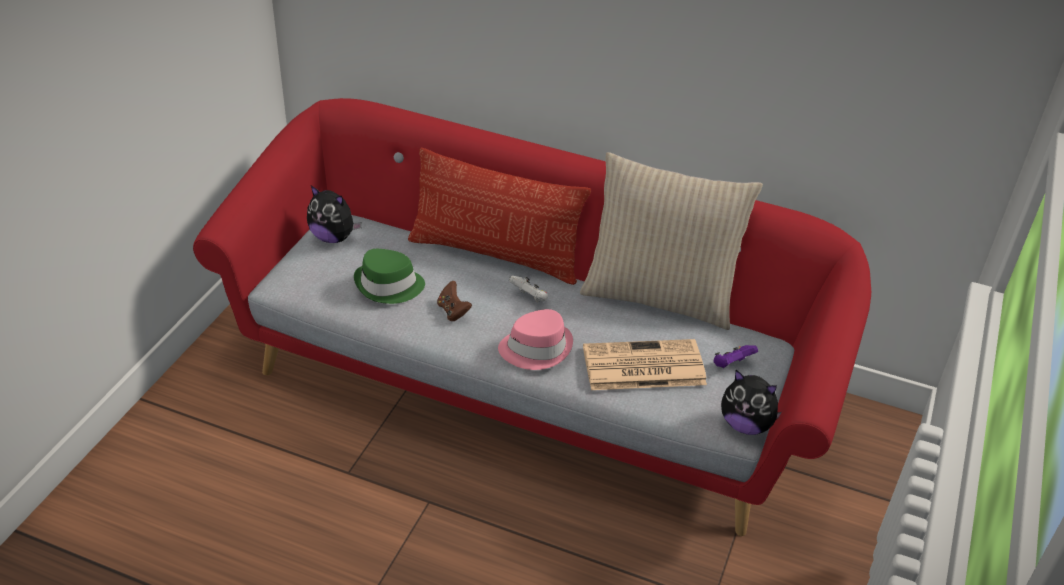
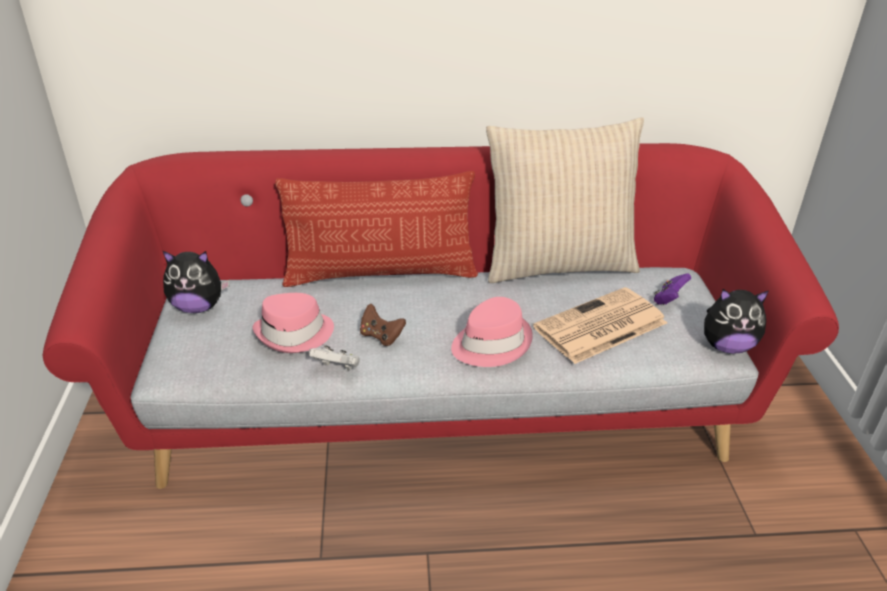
camera: 25 degrees left, 5 degrees down
green hat [354,249,425,304] -> pink hat [253,293,334,353]
white game controller [509,276,548,302] -> white game controller moved to [309,346,360,370]

